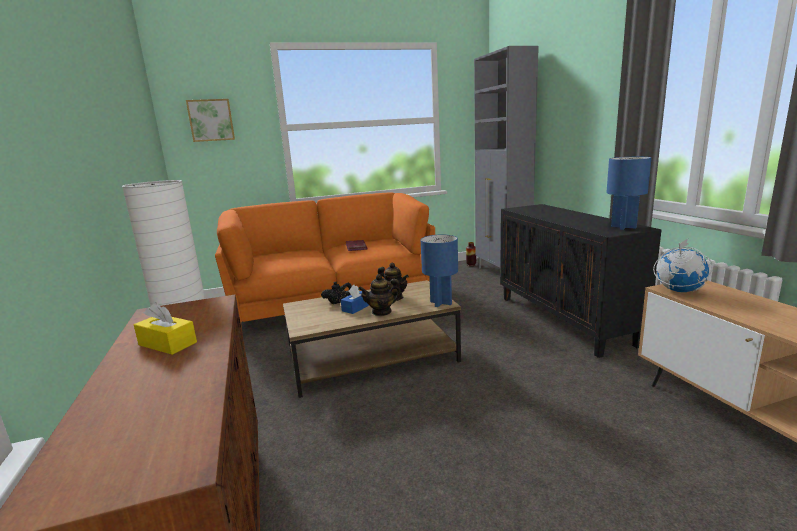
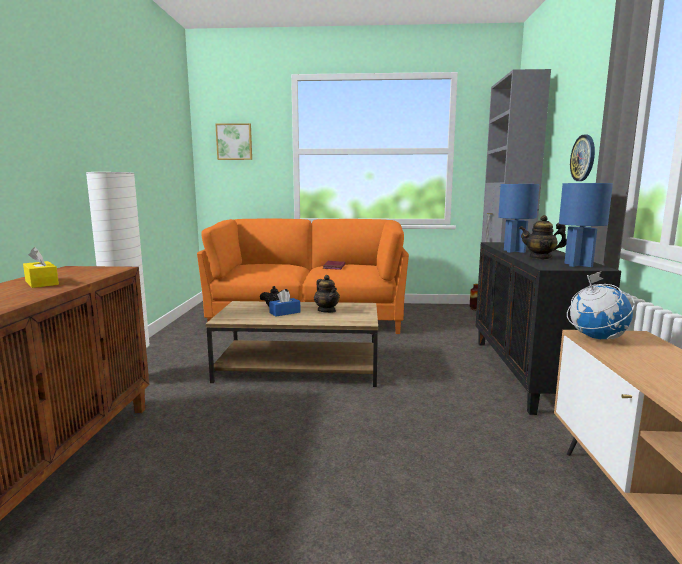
camera: 20 degrees right, 5 degrees down
teapot [358,274,402,316] -> teapot moved to [519,215,567,259]
blue table lamp [421,235,458,307] -> blue table lamp moved to [498,184,539,253]
none -> wall clock [570,135,595,181]

